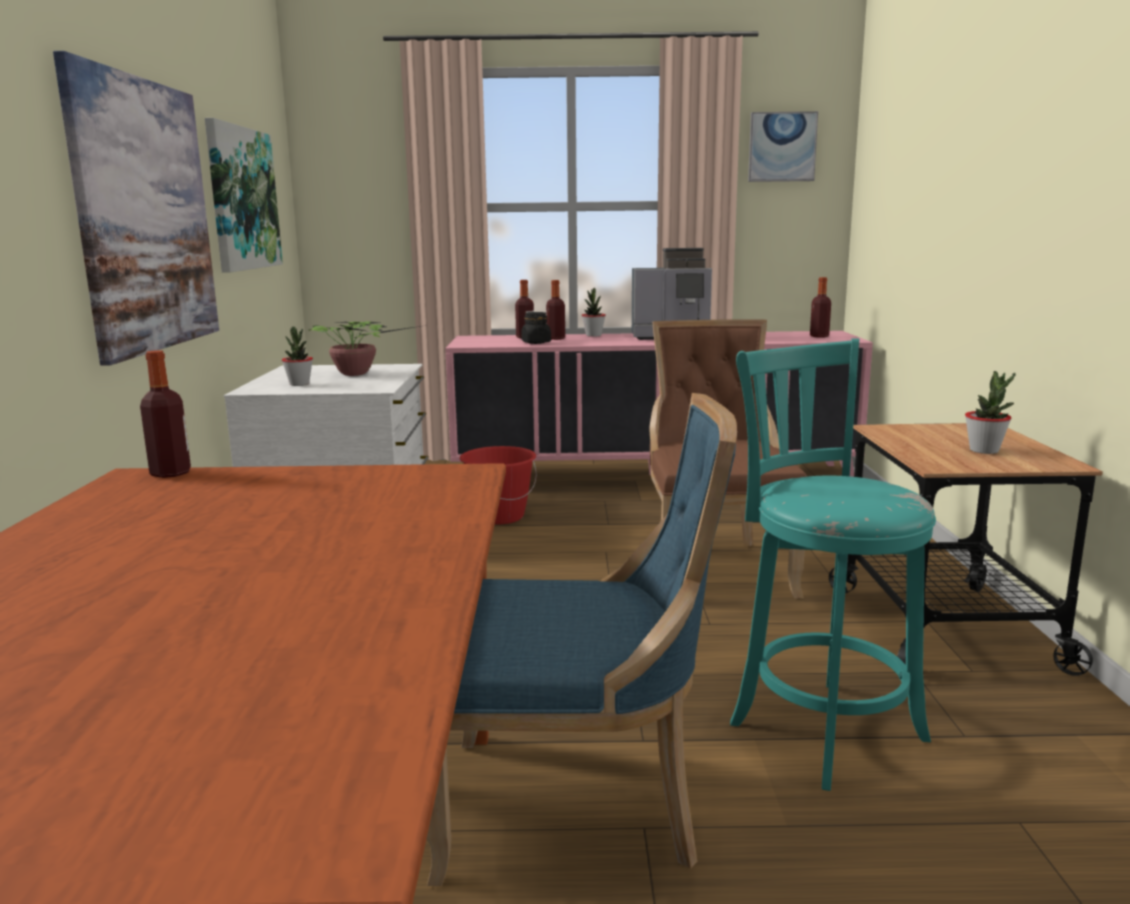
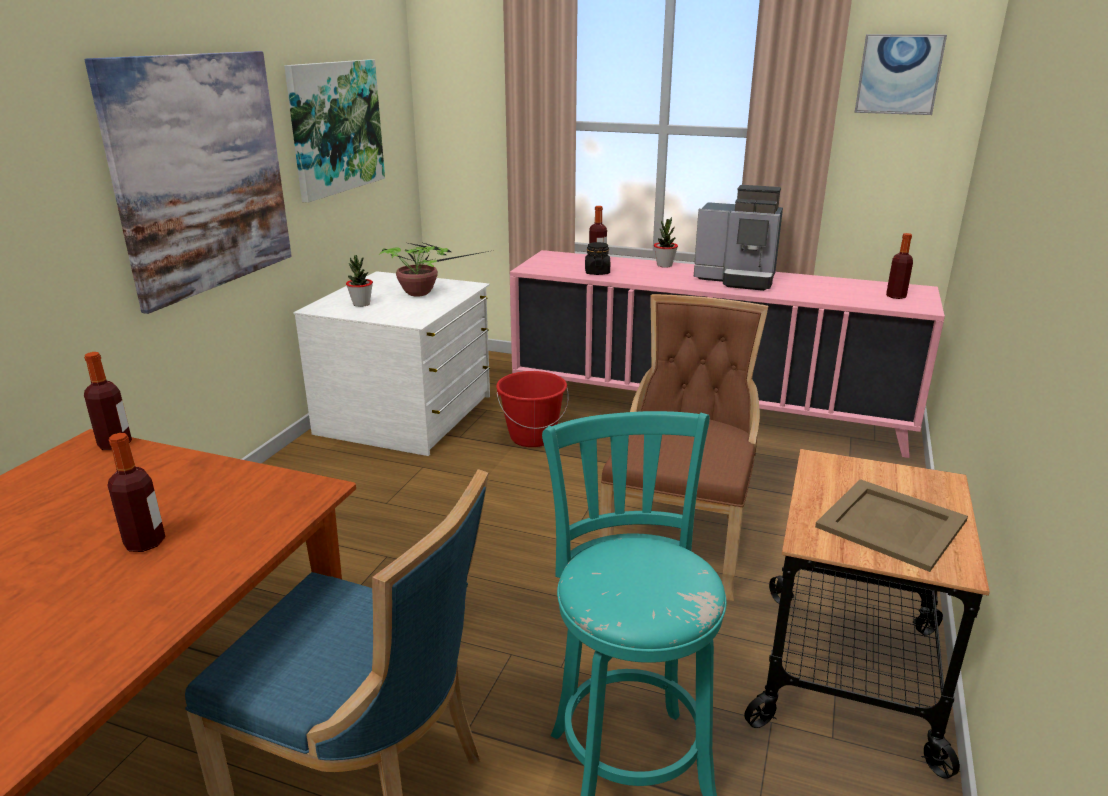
camera: 20 degrees right, 10 degrees up
bottle [546,280,565,340] -> bottle moved to [107,433,166,552]
potted plant [965,371,1016,454] -> beige tray [815,479,968,572]

